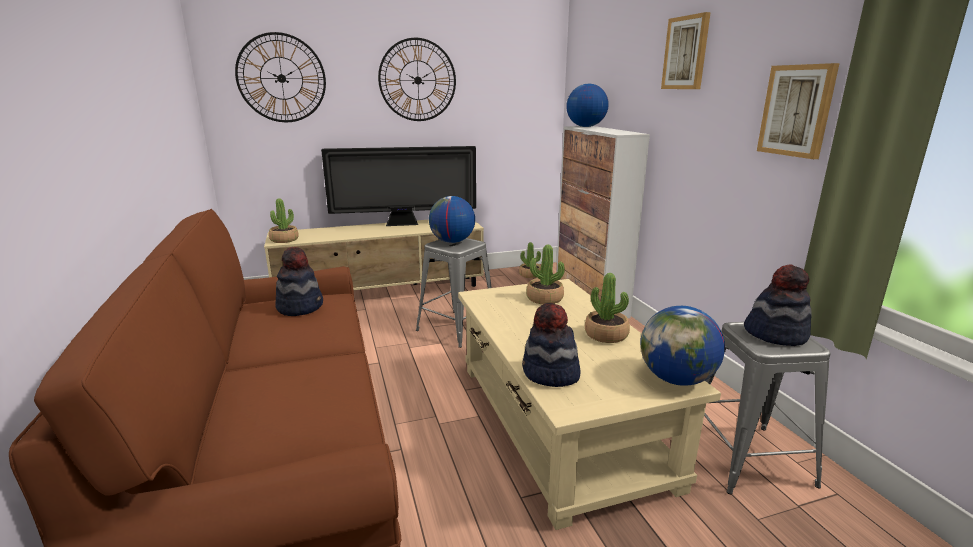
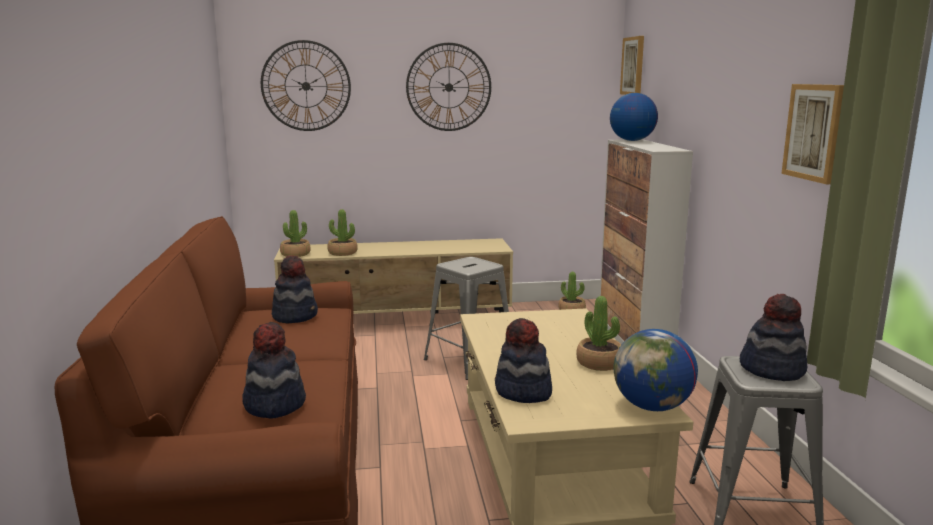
camera: 10 degrees right, 5 degrees down
television [321,146,476,226] -> none
globe [429,196,475,243] -> none
potted plant [526,245,565,304] -> potted plant moved to [327,209,358,256]
picture [661,12,711,89] -> picture moved to [620,36,644,95]
none -> hat [242,322,306,419]

